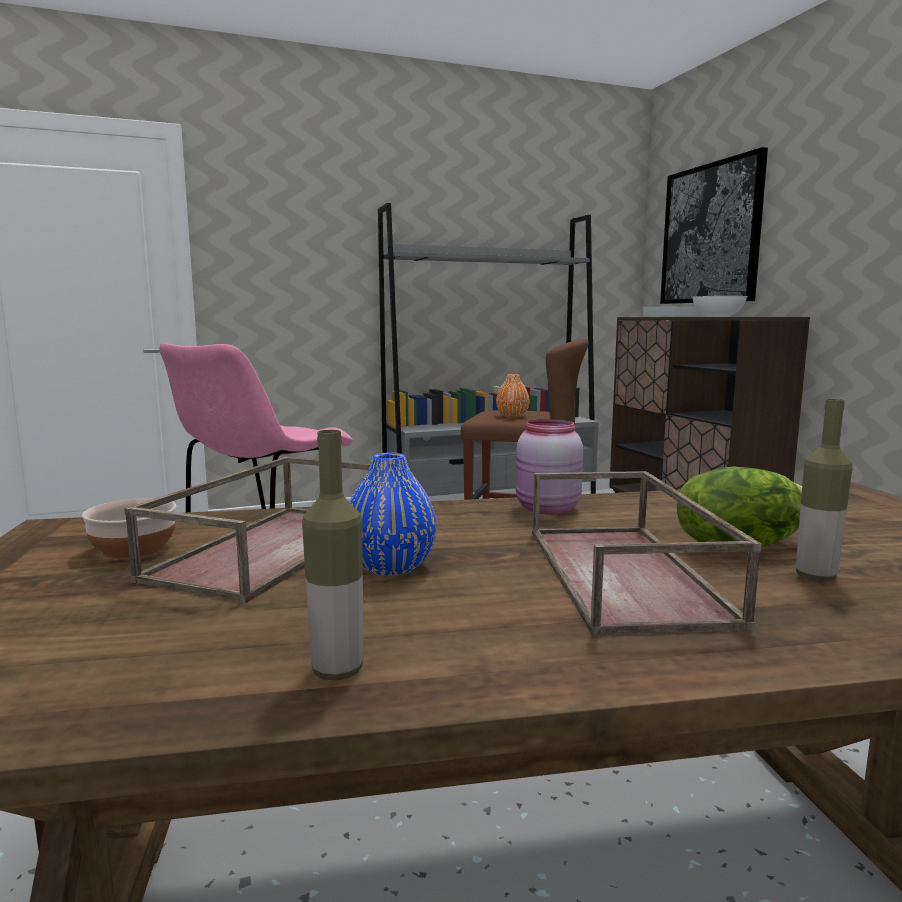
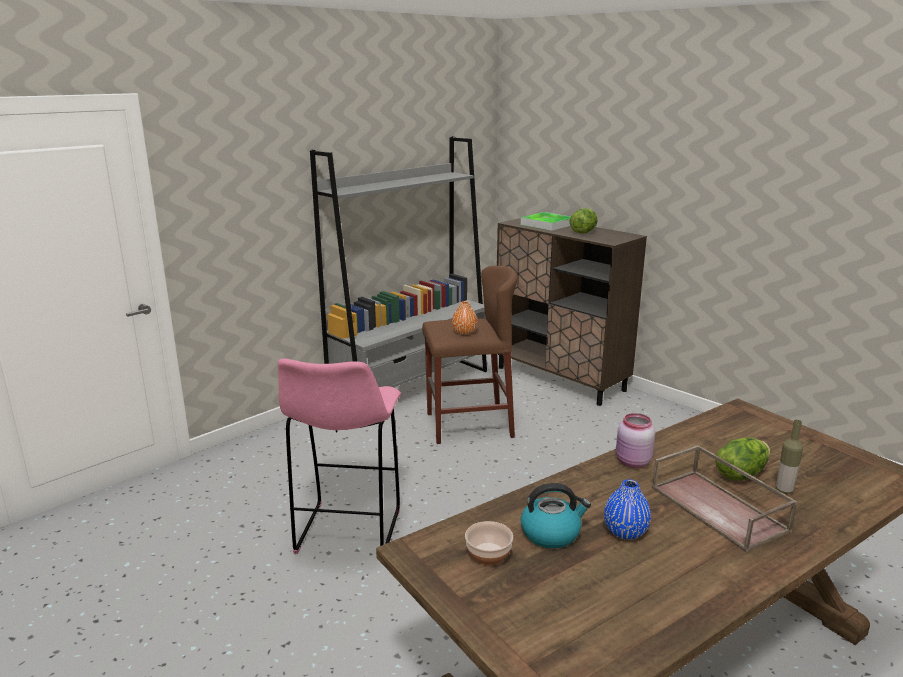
camera: 25 degrees left, 10 degrees up
brown tray [124,457,371,603] -> kettle [521,483,591,548]
bottle [302,430,363,681] -> none
picture [660,147,768,304] -> none
white bowl [692,296,748,317] -> lettuce [570,208,598,234]

